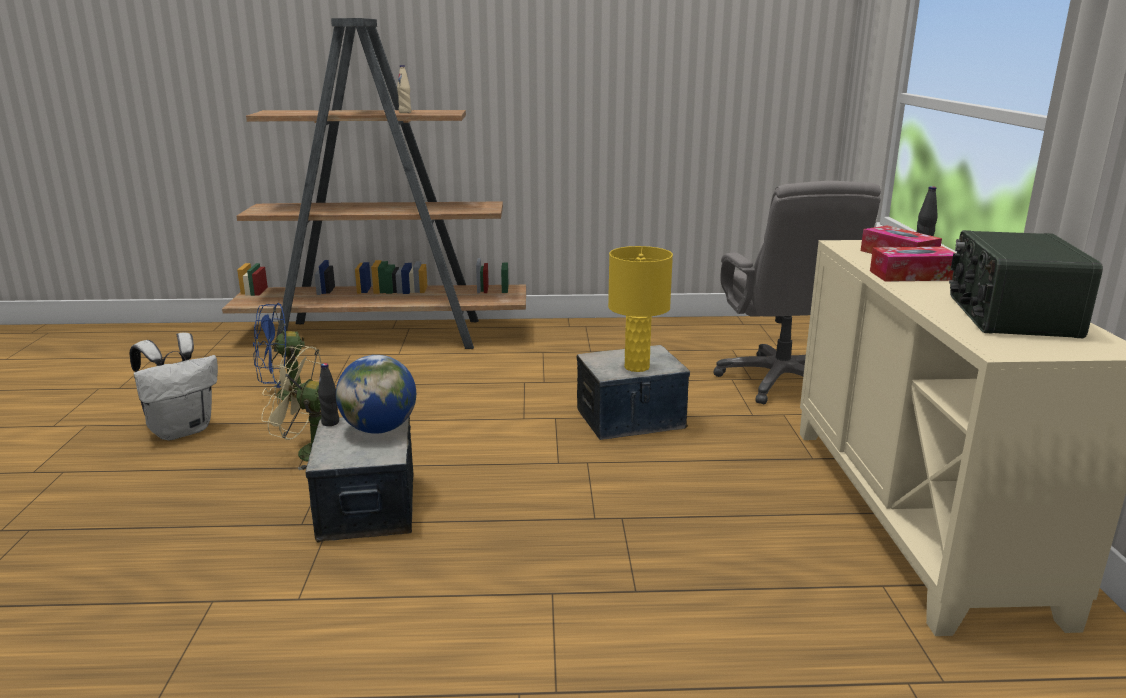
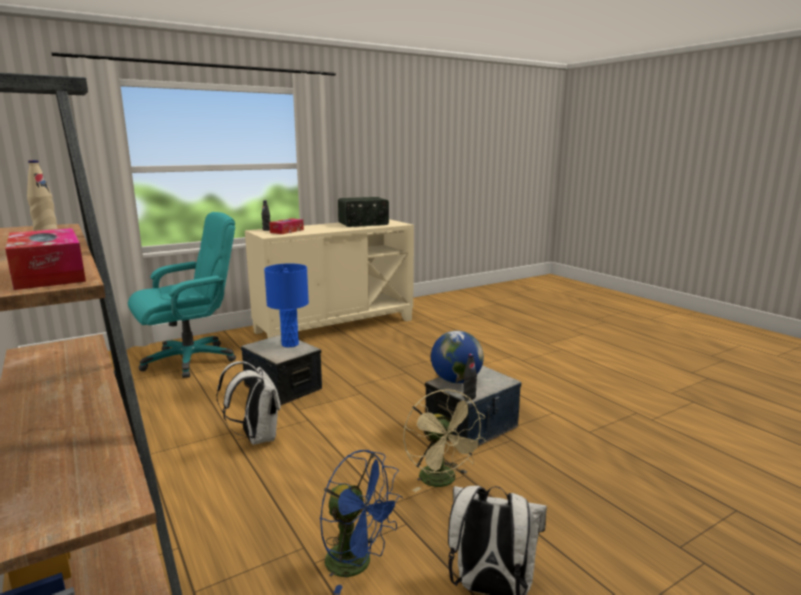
camera: 120 degrees left, 5 degrees down
yellow table lamp [608,246,673,372] -> blue table lamp [264,263,309,347]
grey office chair [713,181,881,404] -> turquoise office chair [128,212,236,378]
tissue box [870,247,954,282] -> tissue box moved to [5,228,86,290]
none -> white backpack [216,361,280,445]

